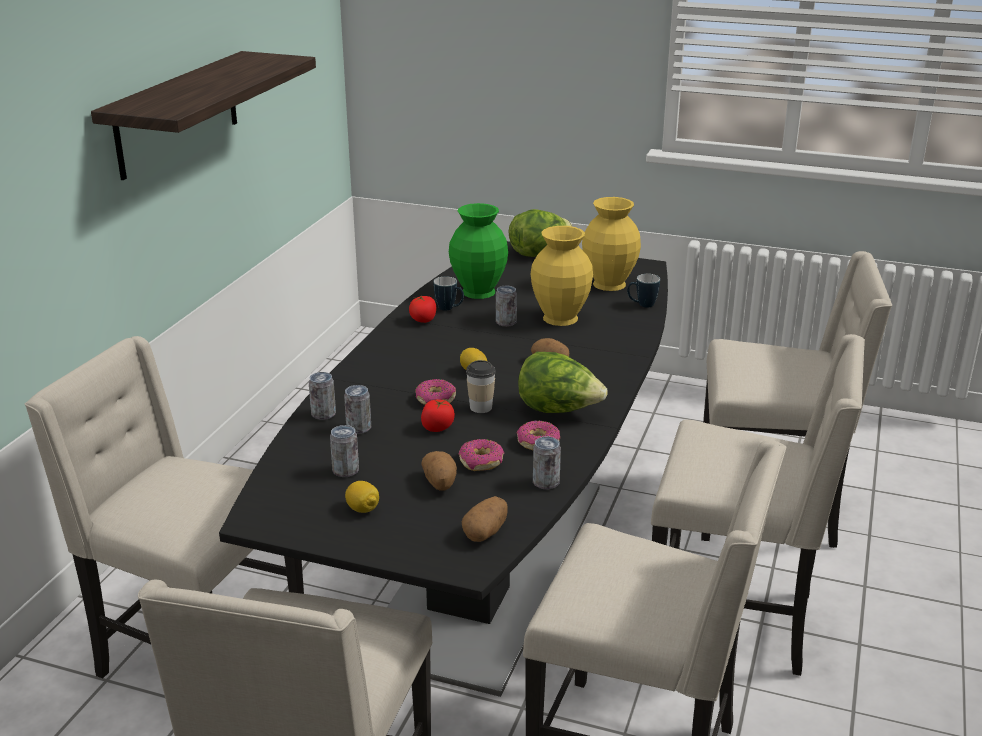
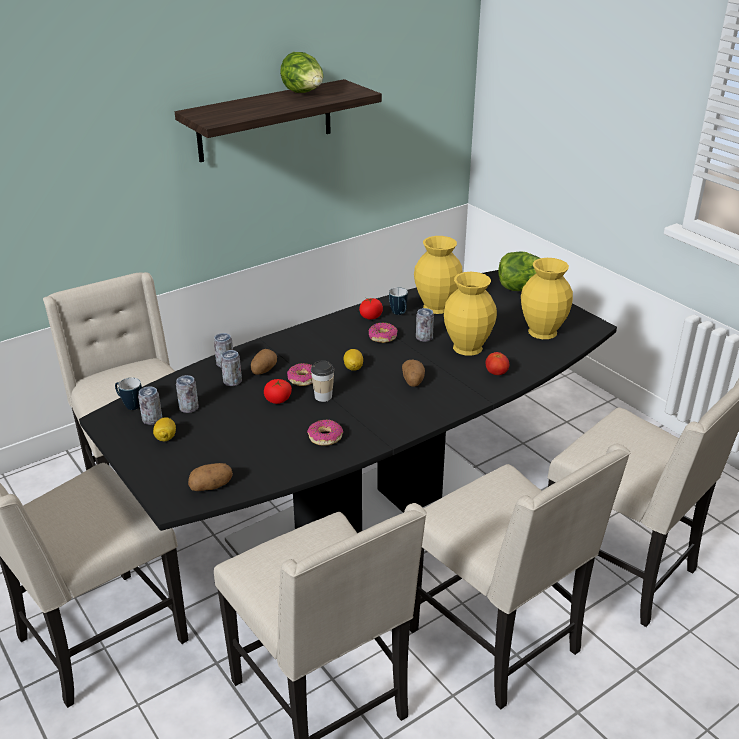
camera: 35 degrees right, 5 degrees up
potato [421,451,457,490] -> potato moved to [251,349,277,375]
green vase [449,203,508,299] -> yellow vase [414,236,463,314]
donut [458,439,504,471] -> donut moved to [368,323,398,343]
lettuce [518,352,607,413] -> lettuce moved to [280,52,323,93]
can [533,436,561,489] -> can moved to [138,386,162,425]
mug [627,274,660,308] -> mug moved to [115,378,142,410]
none -> tomato [486,352,509,375]

